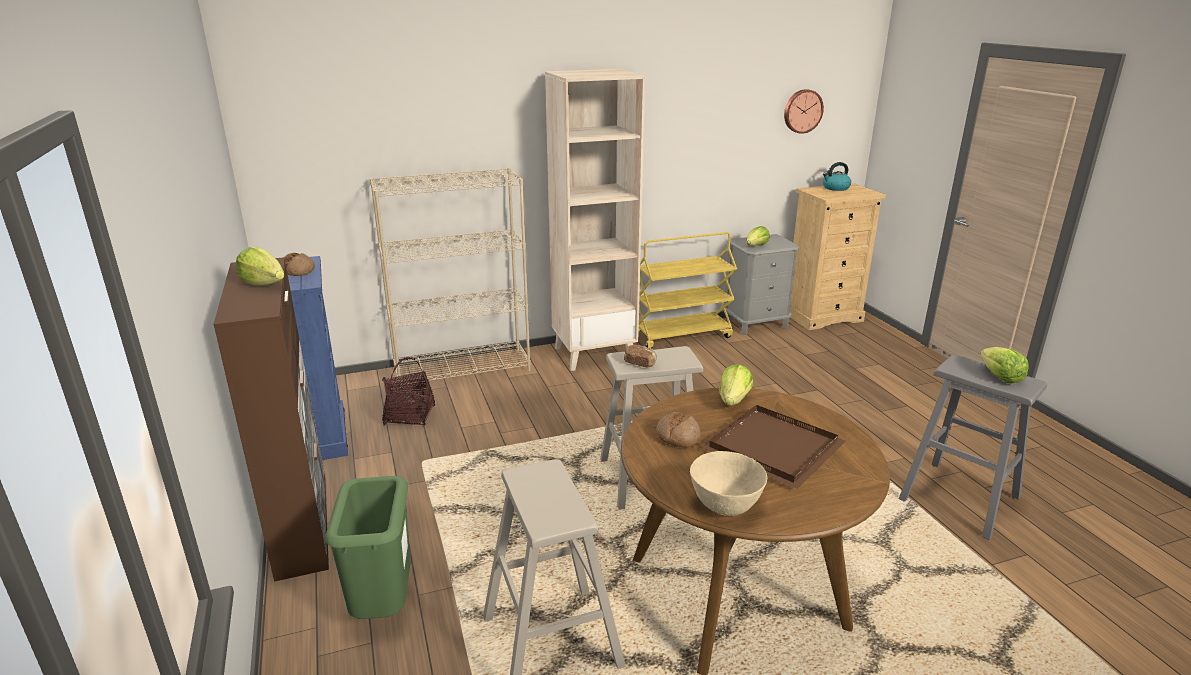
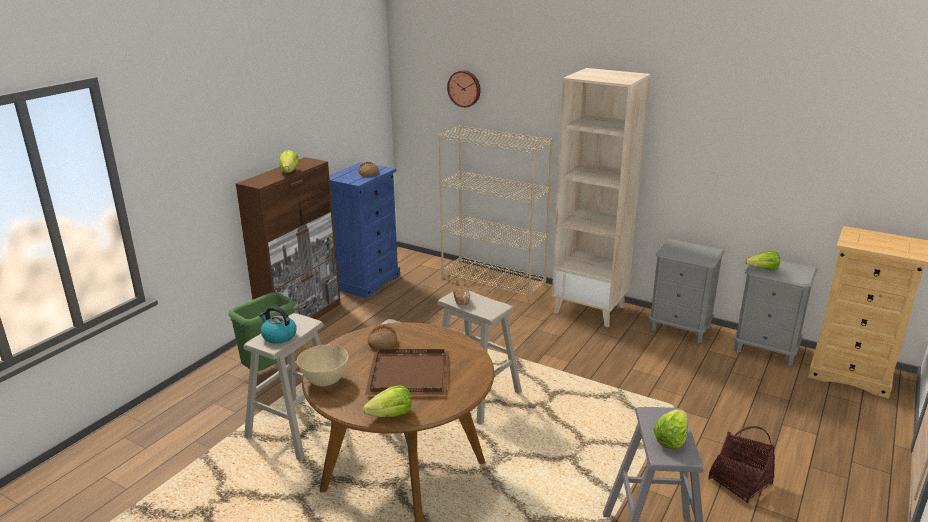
camera: 50 degrees right, 0 degrees up
basket [382,357,435,426] -> basket moved to [708,426,775,503]
yellow cart [639,232,737,349] -> grey nightstand [648,239,725,343]
lettuce [719,364,754,406] -> lettuce moved to [363,386,412,417]
wall clock [784,89,824,134] -> wall clock moved to [447,70,481,108]
kettle [823,162,851,191] -> kettle moved to [259,306,297,344]

